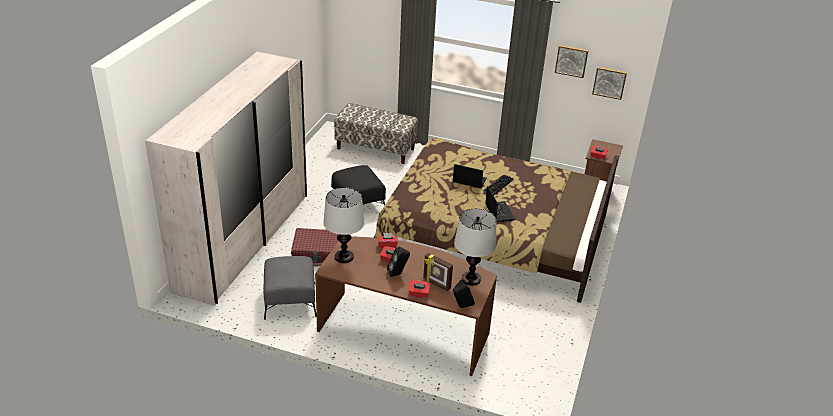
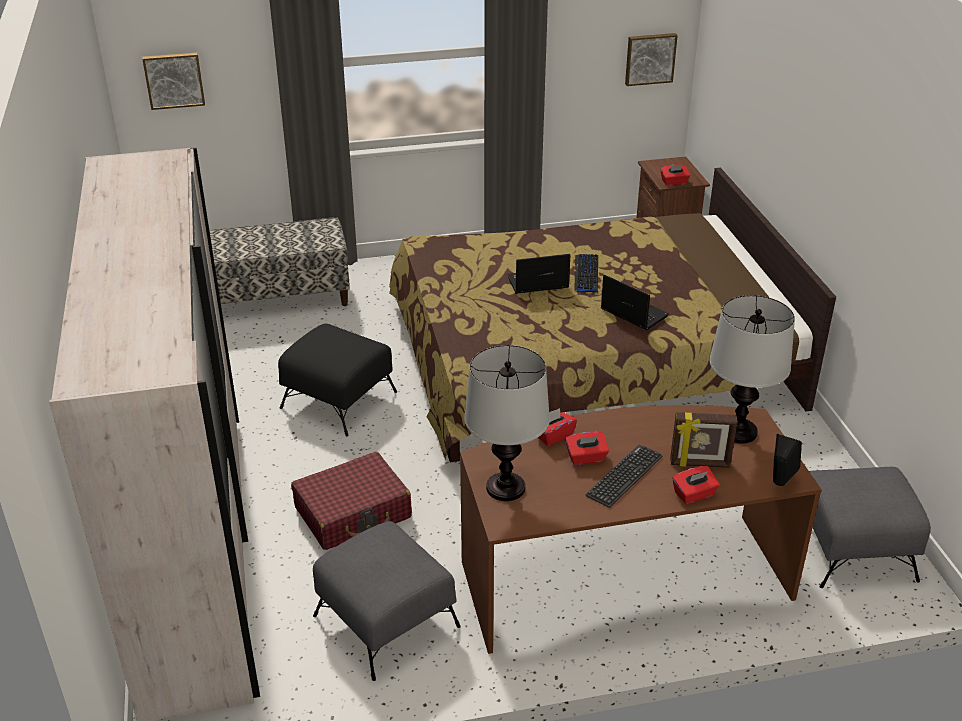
camera: 30 degrees left, 0 degrees up
black speaker [387,247,410,277] -> keyboard [585,444,663,508]
picture [555,45,589,78] -> picture moved to [142,53,205,110]
none -> grey ottoman [809,467,931,588]

